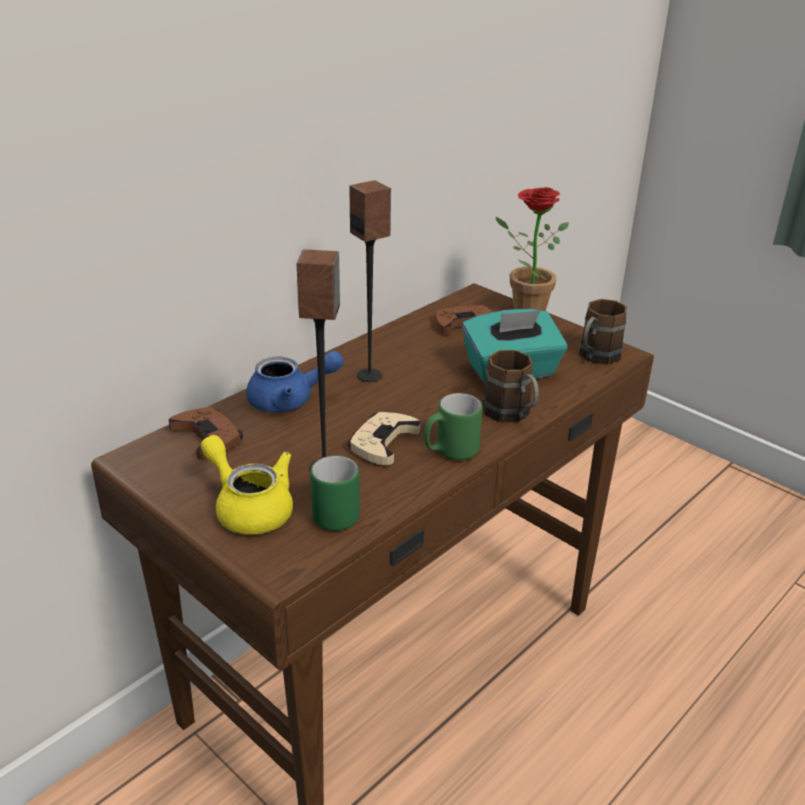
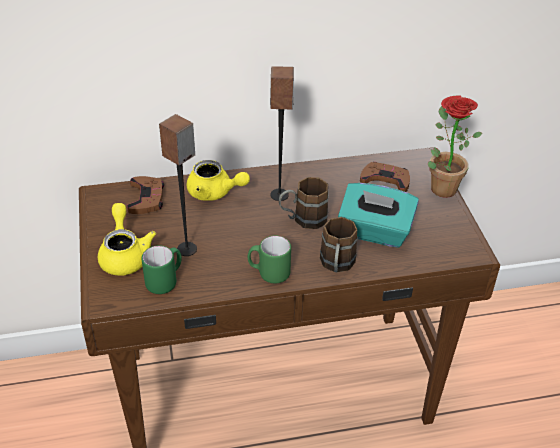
camera: 35 degrees right, 10 degrees up
blue teapot [246,351,344,412] -> yellow teapot [187,160,250,201]
beige game controller [348,412,421,466] -> none
brown mug [579,299,627,365] -> brown mug moved to [279,177,329,229]

